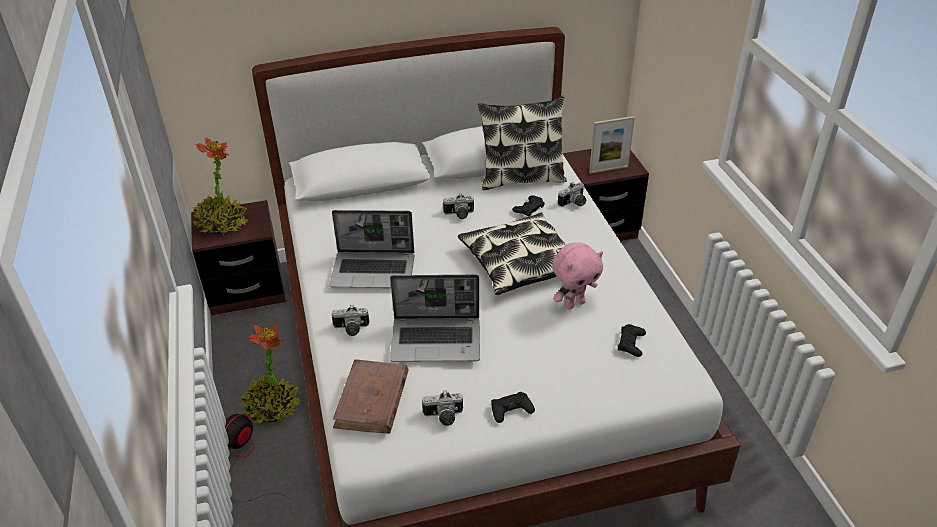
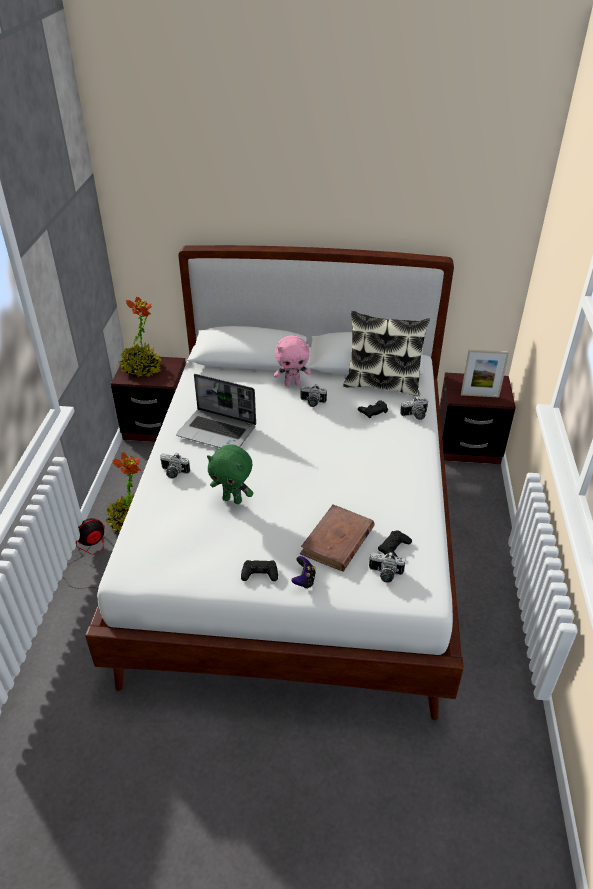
camera: 20 degrees right, 0 degrees up
brown book [333,359,409,434] -> brown book moved to [300,505,375,572]
laptop [390,275,480,362] -> green plush toy [207,445,254,504]
camera [422,390,463,426] -> camera moved to [369,552,405,583]
pillow [458,212,566,295] -> none
pink plush toy [552,242,603,309] -> pink plush toy moved to [274,335,311,386]
none -> game controller [291,556,316,589]

